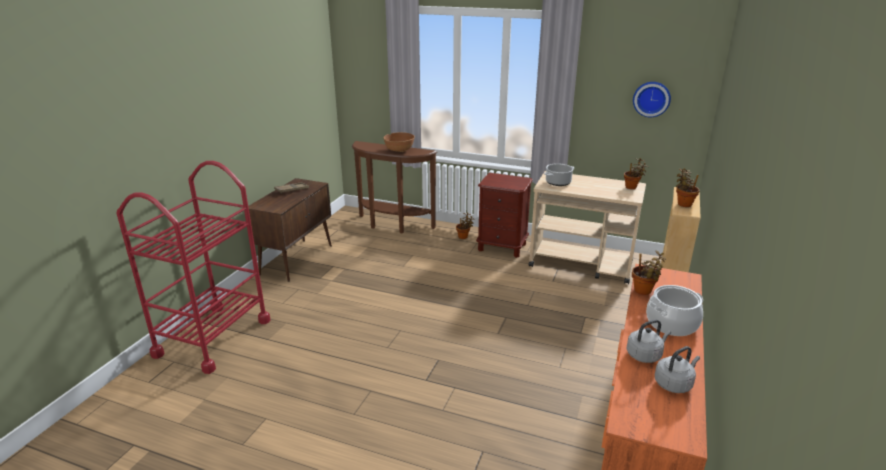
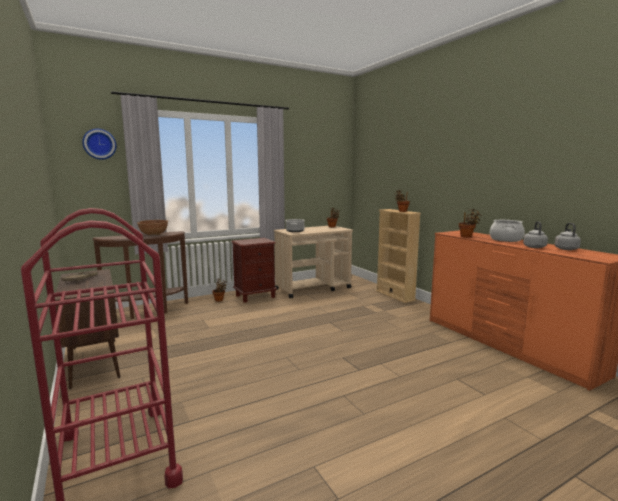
camera: 50 degrees left, 15 degrees down
wall clock [633,82,671,117] -> wall clock moved to [82,129,116,160]

